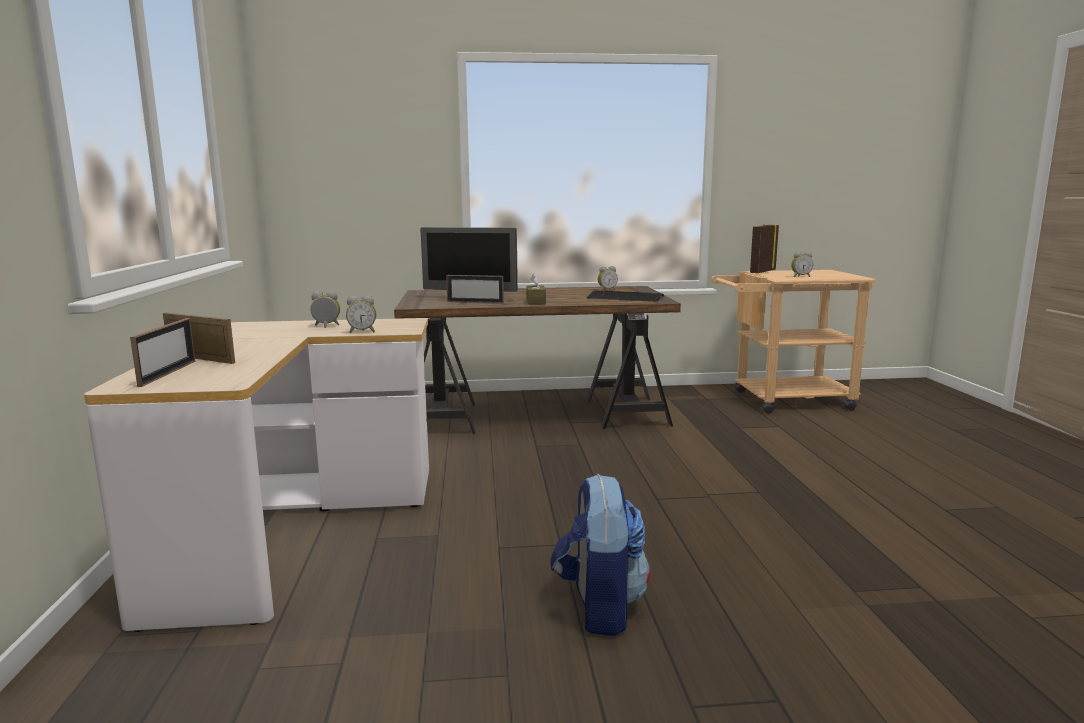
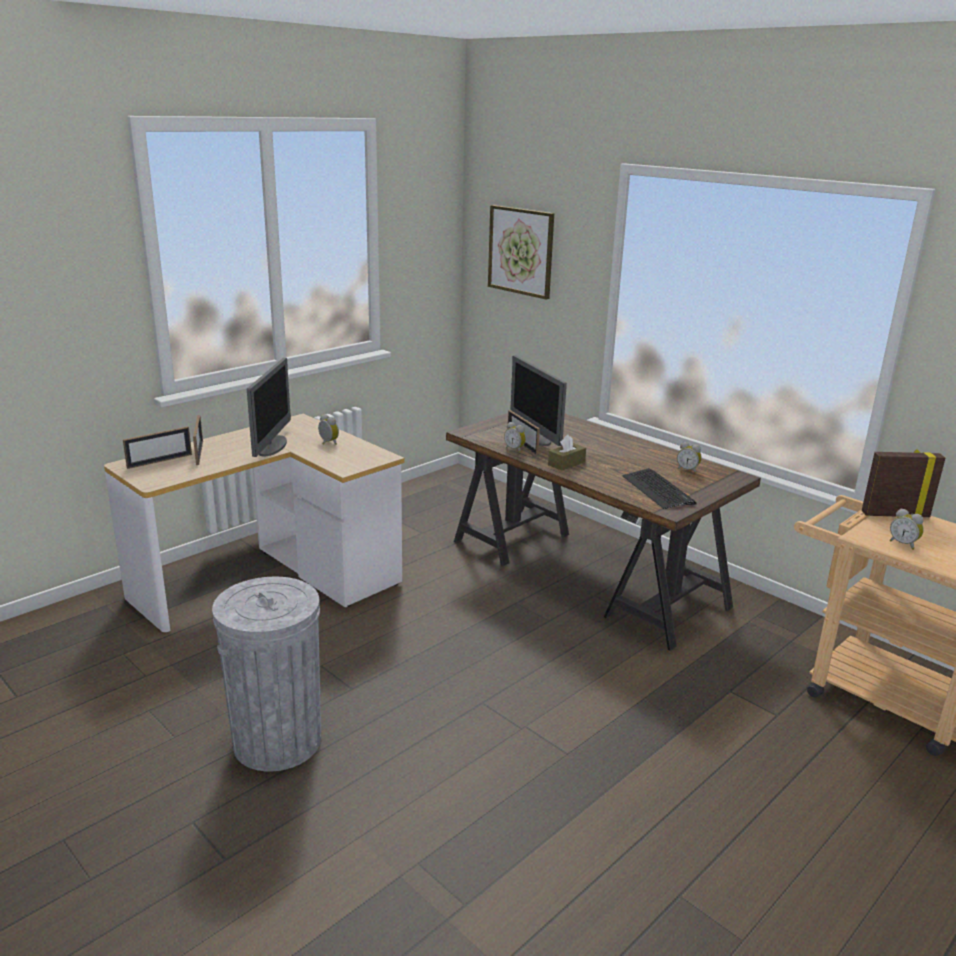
camera: 50 degrees right, 10 degrees up
alarm clock [346,296,376,333] -> alarm clock moved to [504,422,526,453]
backpack [551,474,650,636] -> grey trash can [212,577,321,772]
none -> monitor [247,358,291,457]
none -> picture [488,205,554,299]

